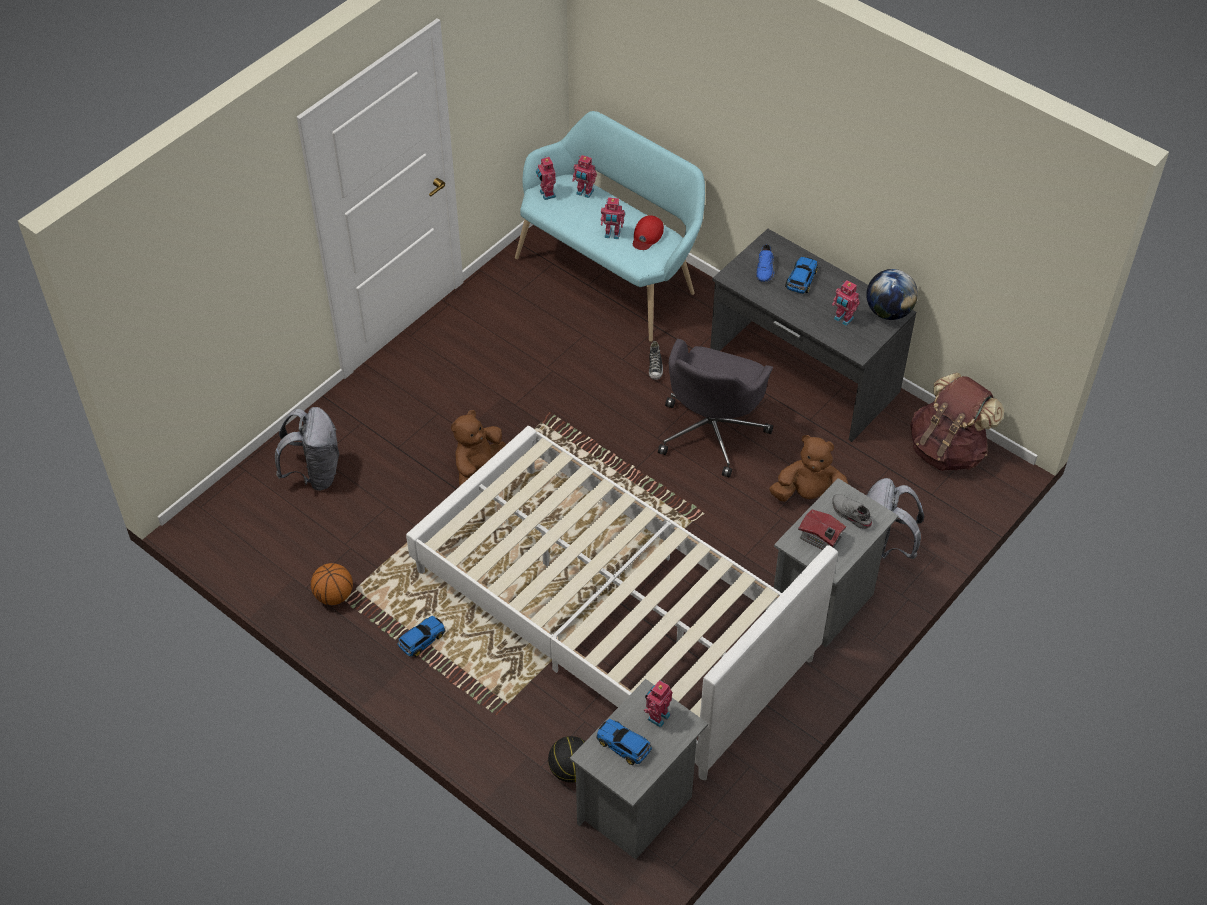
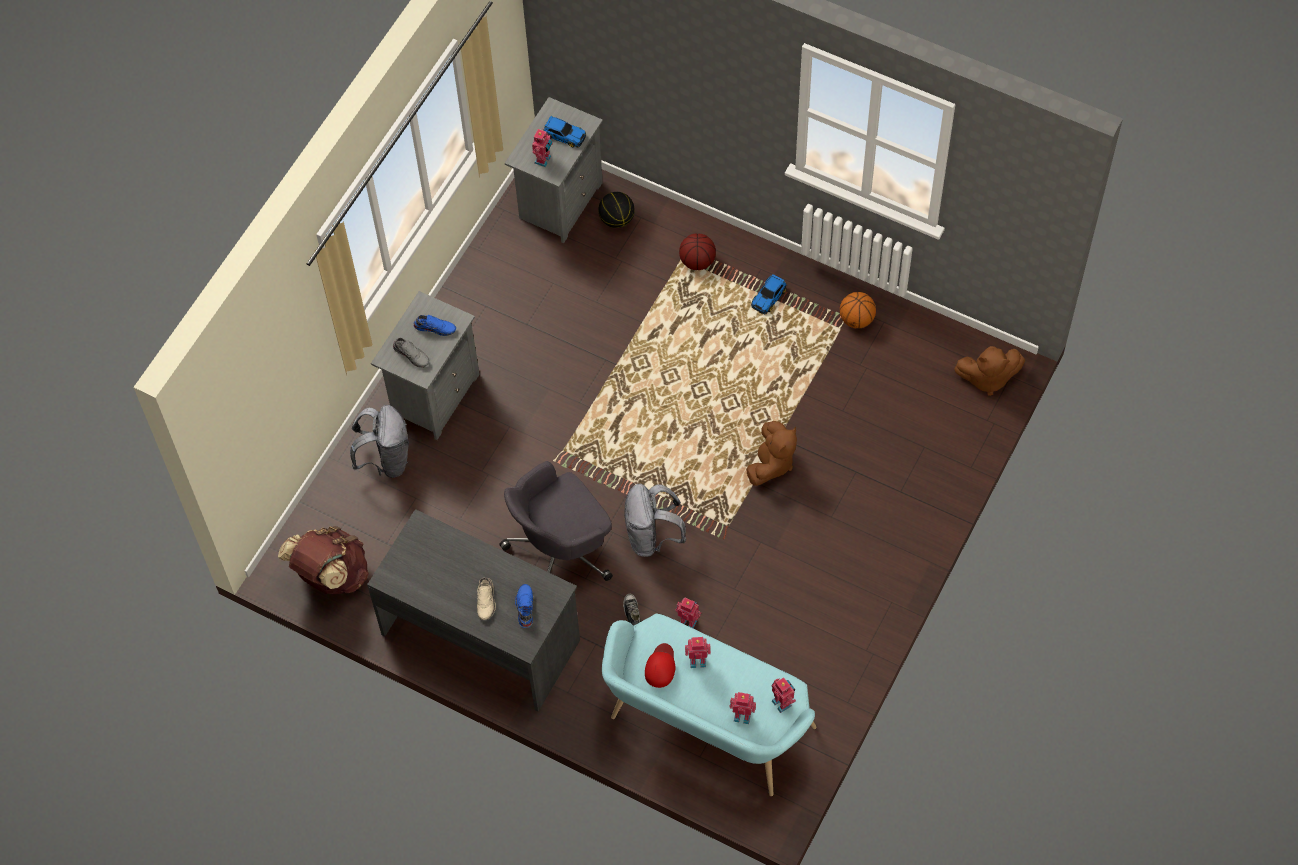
camera: 170 degrees right, 10 degrees up
grey backpack [275,407,339,491] -> grey backpack moved to [625,484,686,557]
white bed [406,426,838,780] -> none
grey office chair [658,339,773,477] -> grey office chair turned 135 degrees counterclockwise [499,461,613,581]
brown plush toy [769,435,848,501] -> brown plush toy moved to [954,346,1025,396]
toy car [785,257,818,294] -> beige shoe [477,577,496,620]
toy house [798,510,846,550] -> blue shoe [413,315,456,336]
toy robot [832,280,860,326] -> toy robot moved to [675,598,701,628]
globe [866,269,918,320] -> none
none -> basketball [679,234,716,270]

